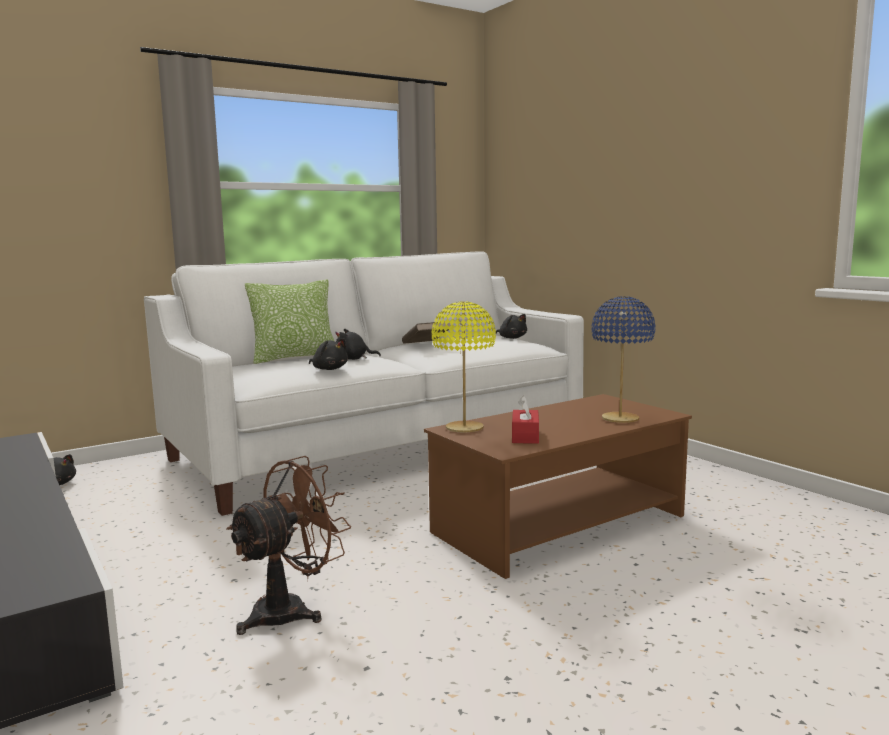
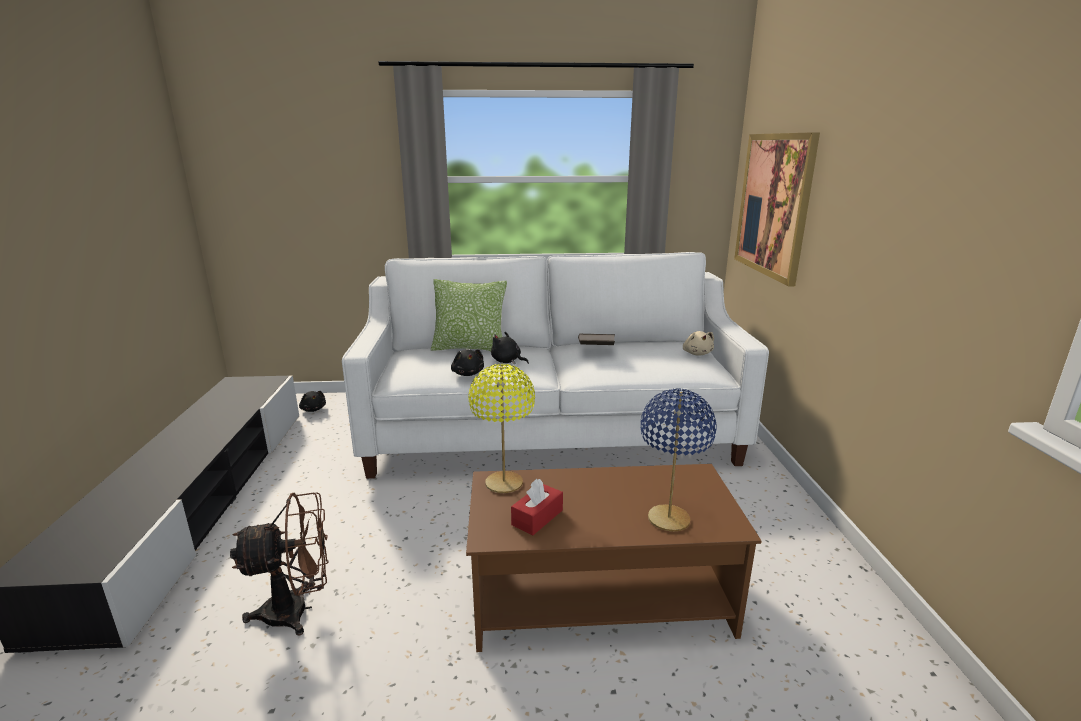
camera: 30 degrees right, 10 degrees up
black plush toy [496,314,527,339] -> beige plush toy [683,331,714,356]
none -> picture [734,132,820,286]

